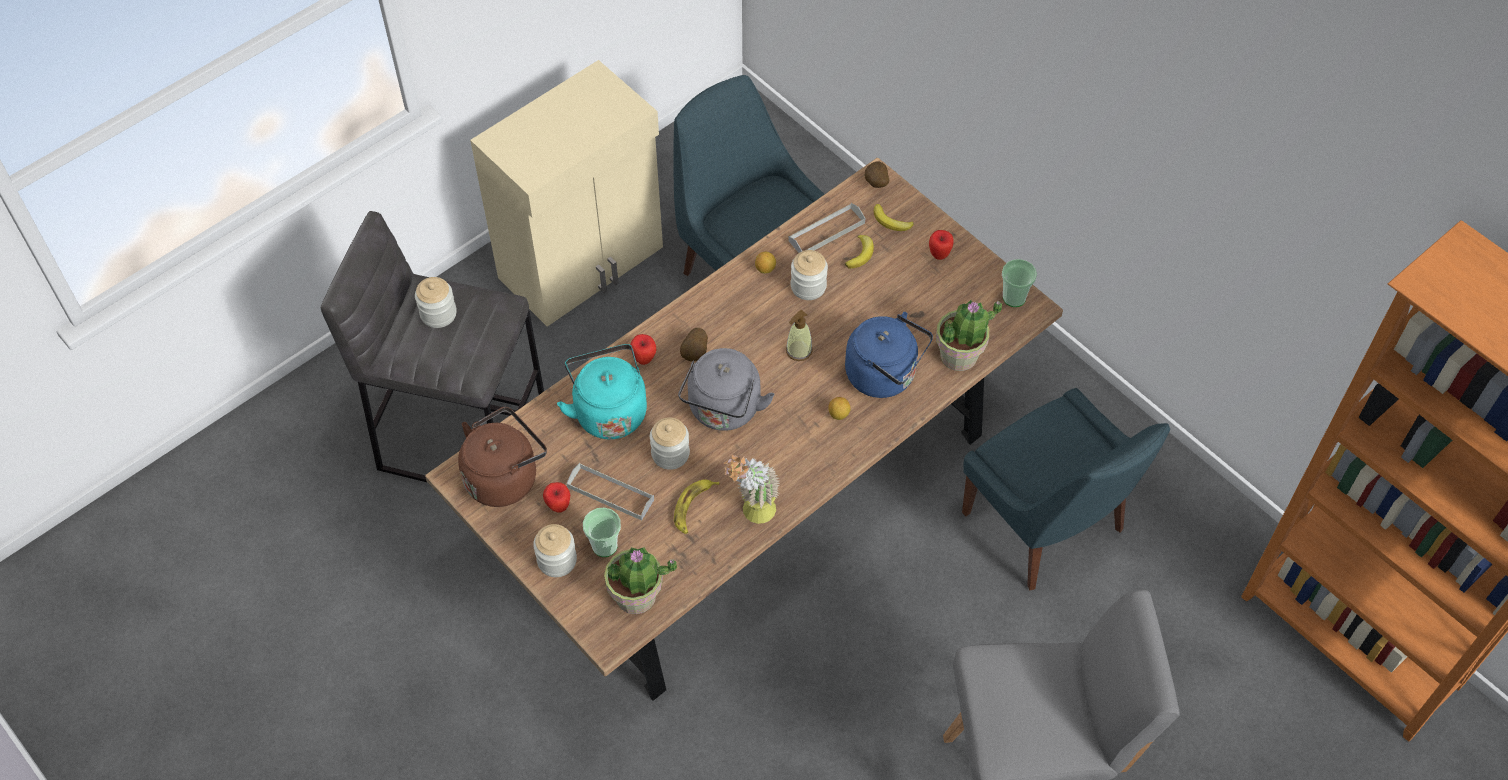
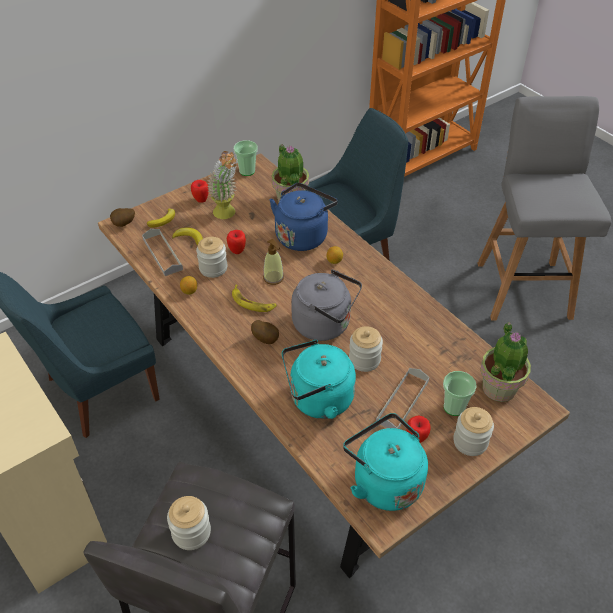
camera: 85 degrees left, 10 degrees down
brown kettle [458,407,547,507] -> turquoise kettle [343,413,428,511]
apple [630,334,656,365] -> apple moved to [227,230,246,254]
banana [674,480,719,534] -> banana moved to [232,285,277,312]
potted plant [724,455,780,524] -> potted plant moved to [207,151,237,219]

